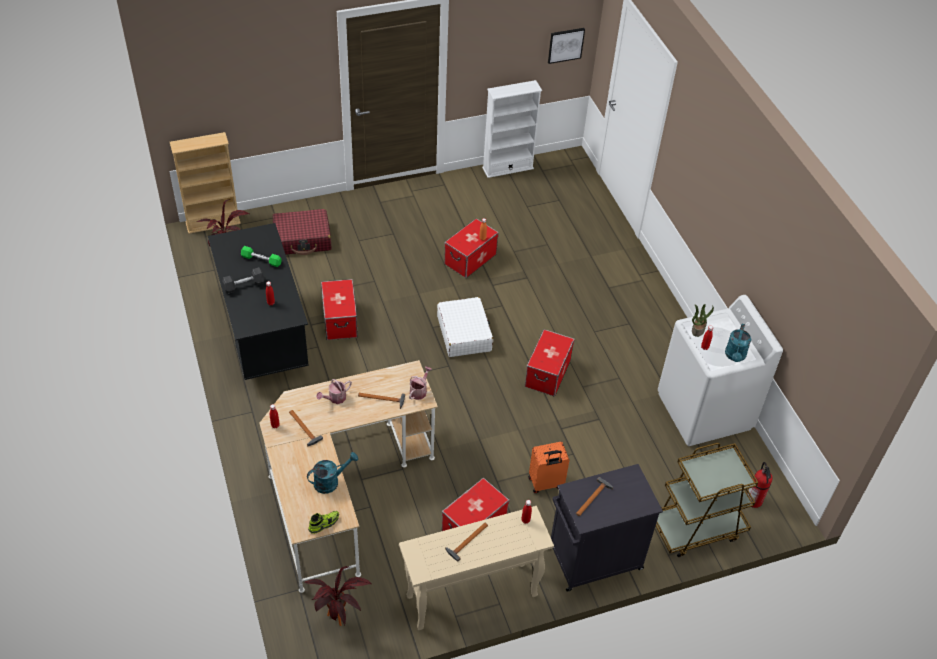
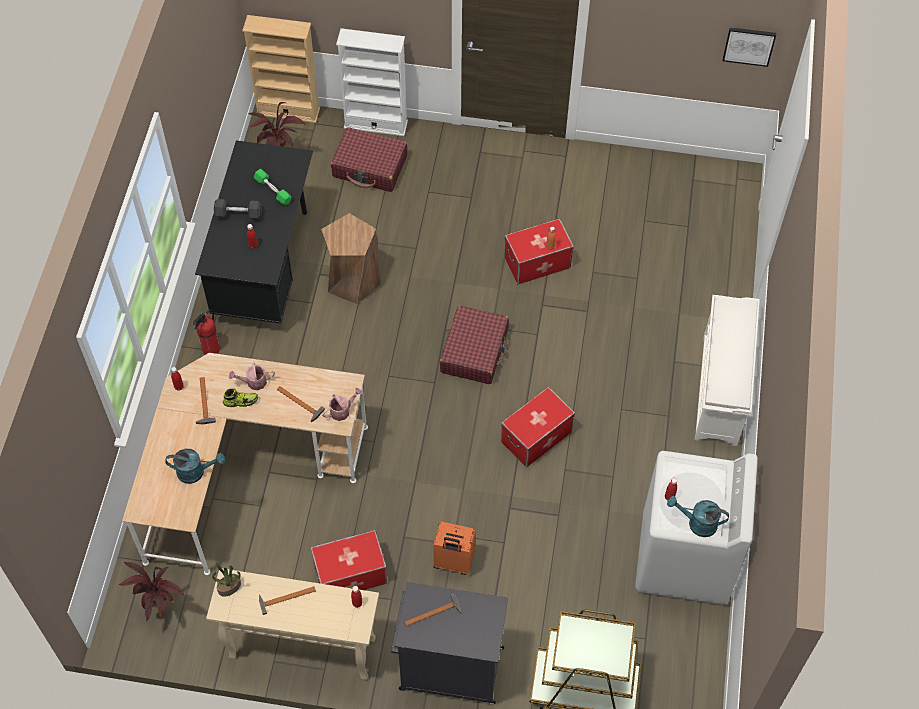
camera: 30 degrees right, 10 degrees up
shoe [308,511,339,534] -> shoe moved to [223,388,258,407]
storage box [321,279,358,340] -> brown stool [321,213,380,304]
white suitcase [437,297,493,357] -> red suitcase [440,305,509,384]
white bookcase [482,80,542,178] -> white bookcase moved to [336,28,408,136]
potted plant [692,304,714,337] -> potted plant moved to [212,562,241,597]
turquoise watering can [725,324,751,362] -> turquoise watering can turned 60 degrees clockwise [667,496,729,537]
fire extinguisher [747,462,773,508] -> fire extinguisher moved to [193,310,220,355]
none -> white shoe rack [695,295,760,446]

